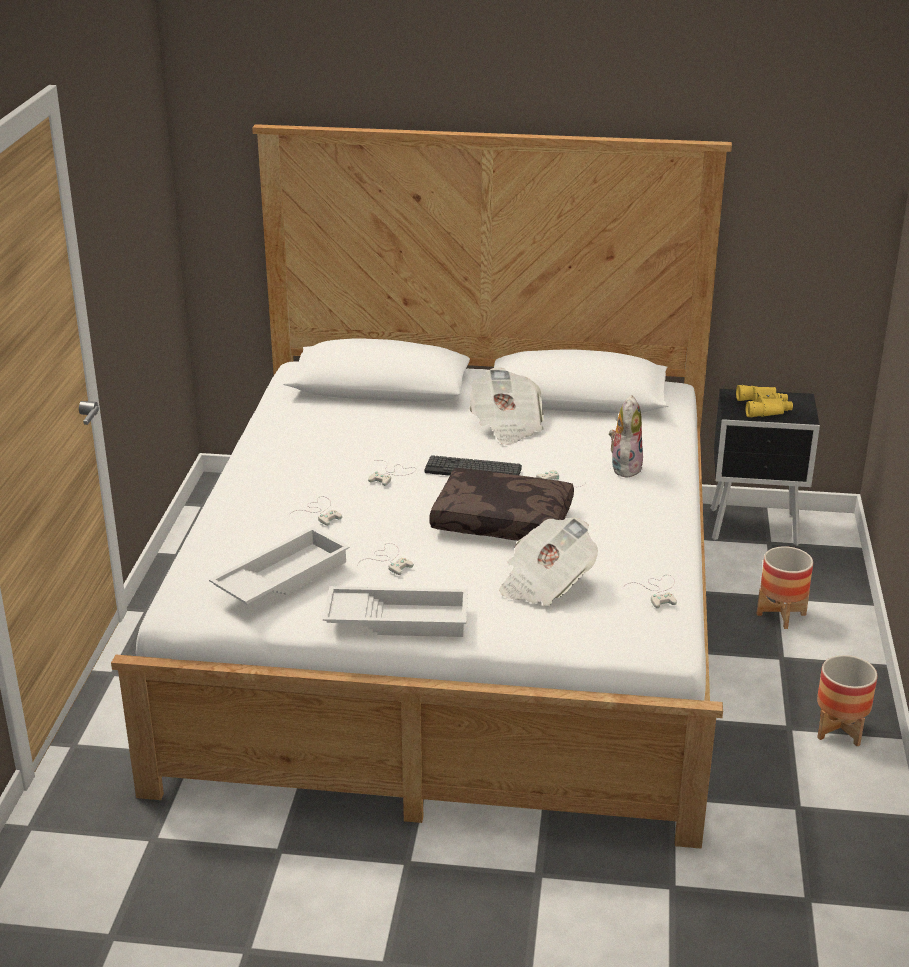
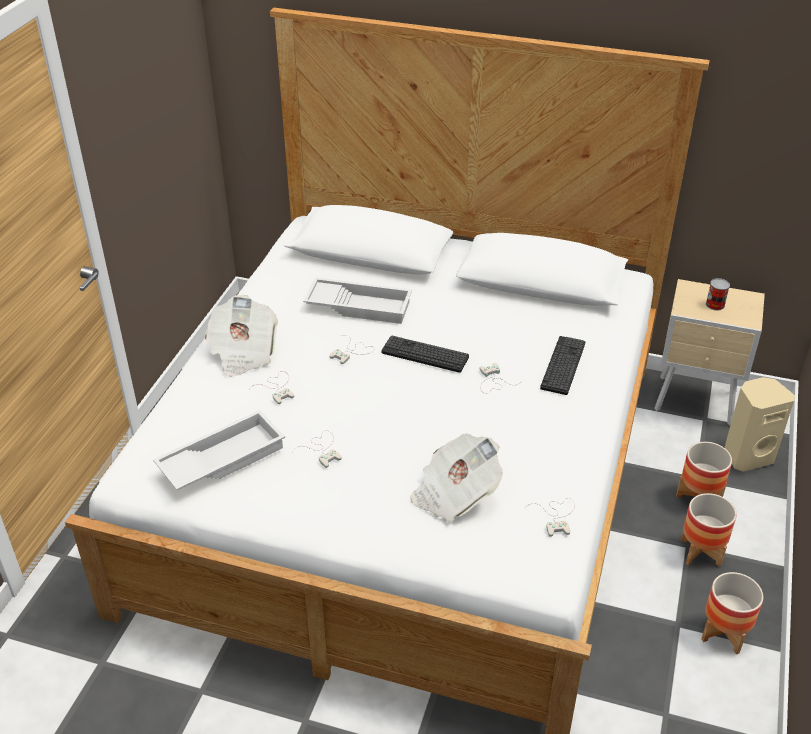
camera: 10 degrees right, 10 degrees up
white tray [323,586,468,637] -> white tray moved to [303,277,412,324]
brown pillow [429,468,574,541] -> none
newspaper [469,368,544,445] -> newspaper moved to [205,295,278,377]
plush toy [609,395,643,477] -> keyboard [540,336,585,395]
black nightstand [710,389,820,546] -> beige nightstand [654,279,765,425]
yellow binoculars [736,385,793,417] -> can [706,278,730,310]
none -> planter [681,493,737,567]
none -> beige speaker [724,377,795,472]

